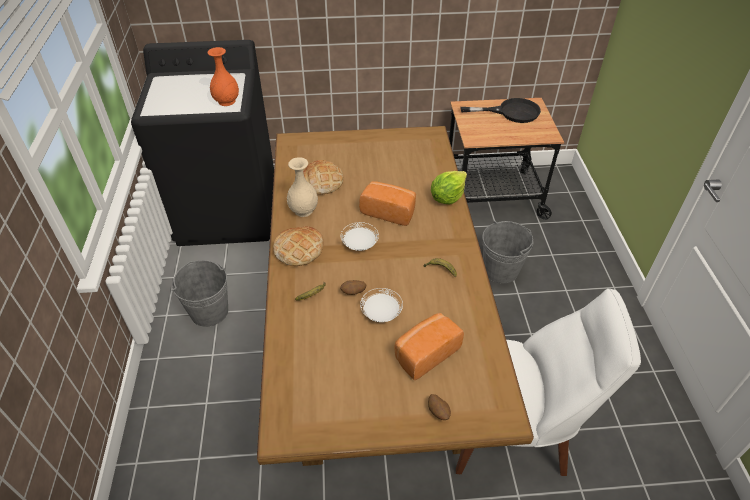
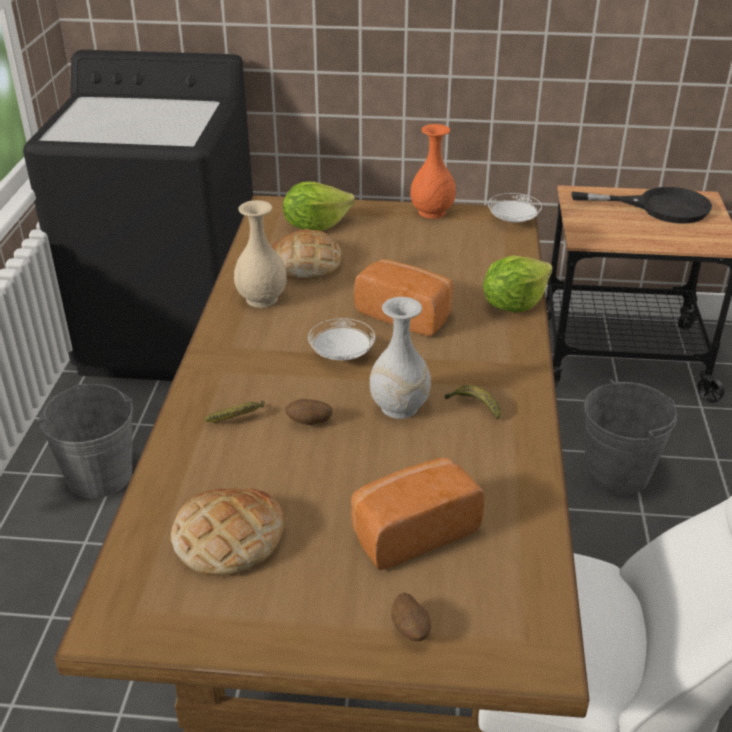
camera: 10 degrees right, 10 degrees down
orange vase [208,47,239,106] -> orange vase moved to [410,124,456,219]
bread [273,226,323,266] -> bread moved to [171,489,284,576]
white plate [360,288,403,322] -> white plate moved to [488,193,542,223]
none -> lettuce [283,182,355,231]
none -> white vase [370,297,431,419]

